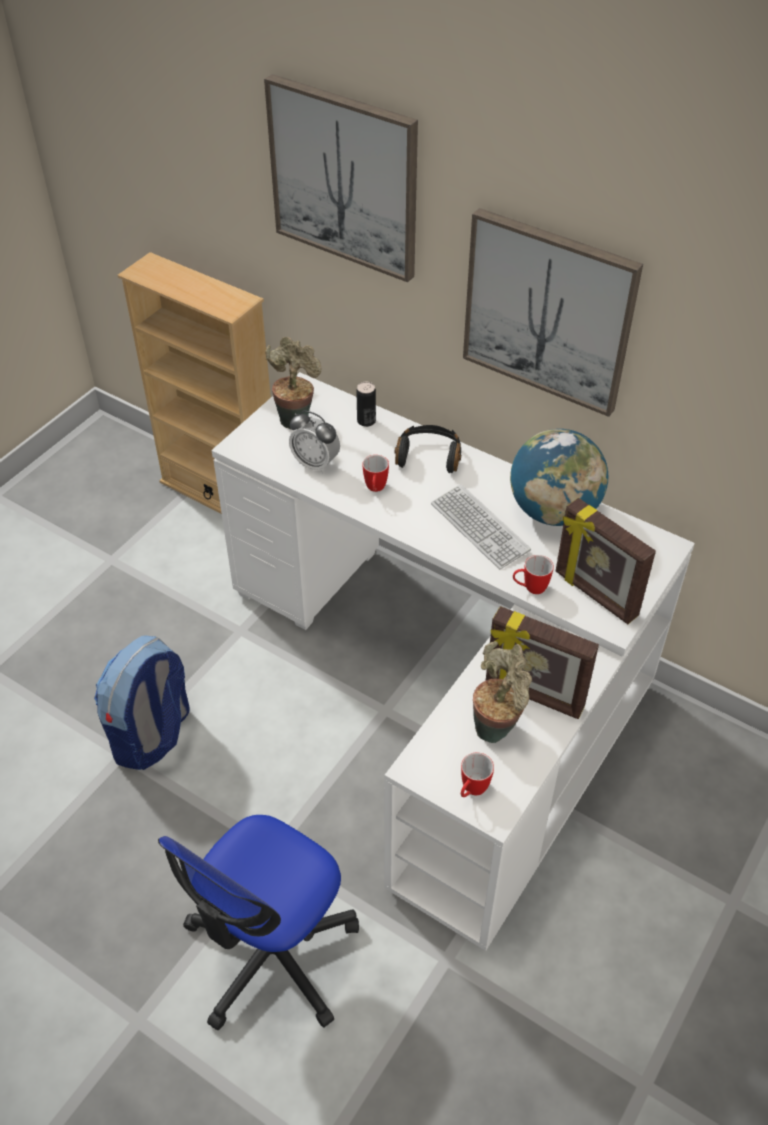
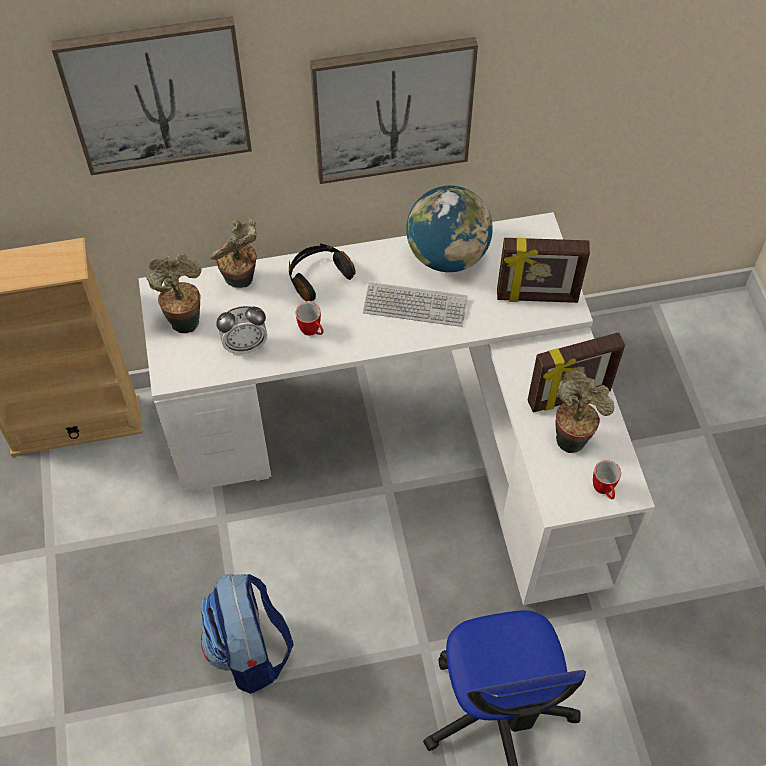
camera: 45 degrees left, 10 degrees up
can [356,382,376,427] -> potted plant [210,218,257,288]
mug [513,555,554,594] -> none

